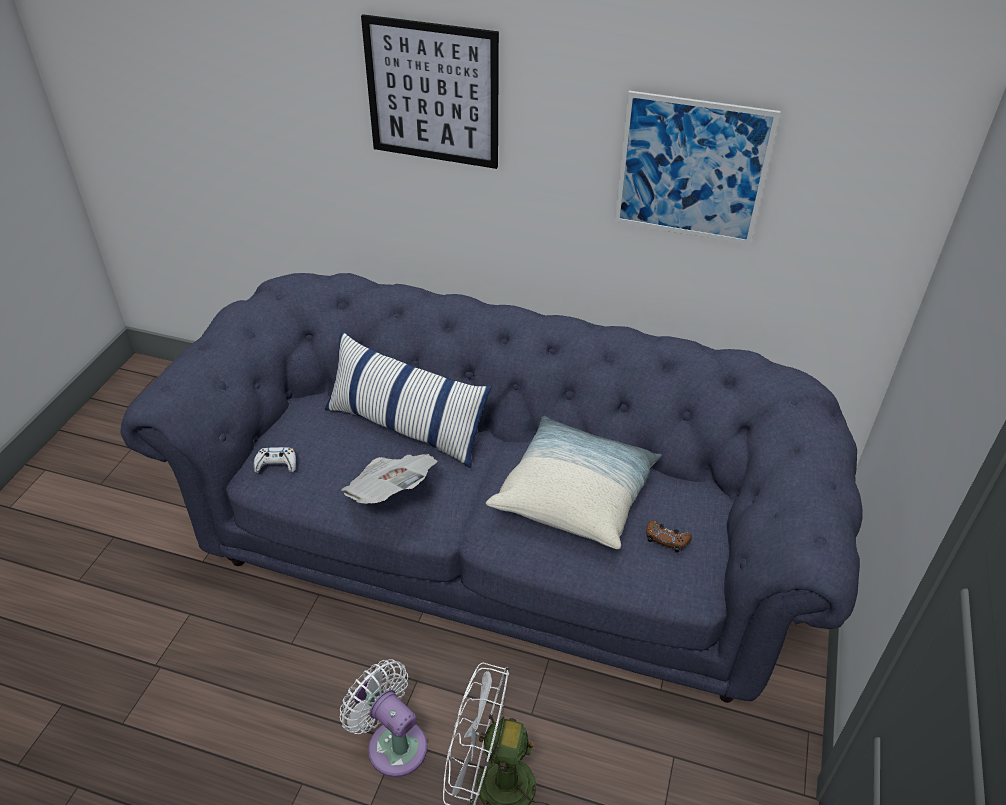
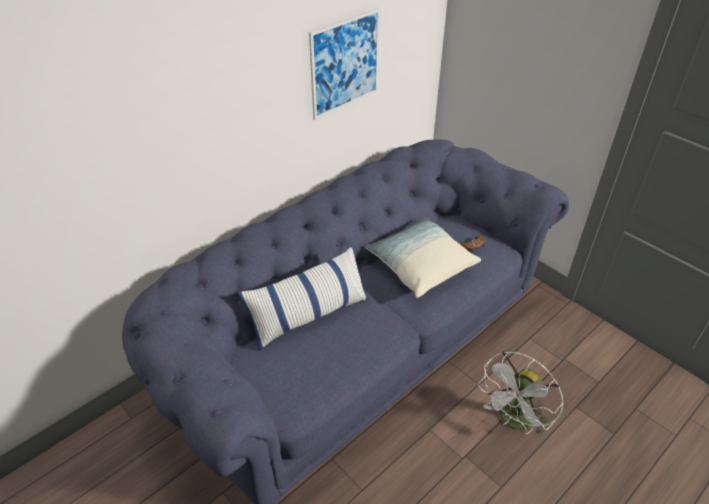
camera: 60 degrees left, 0 degrees up
white game controller [254,447,296,473] -> none
white fan [340,659,427,777] -> none
newspaper [341,454,438,504] -> none
picture [361,14,499,169] -> none

